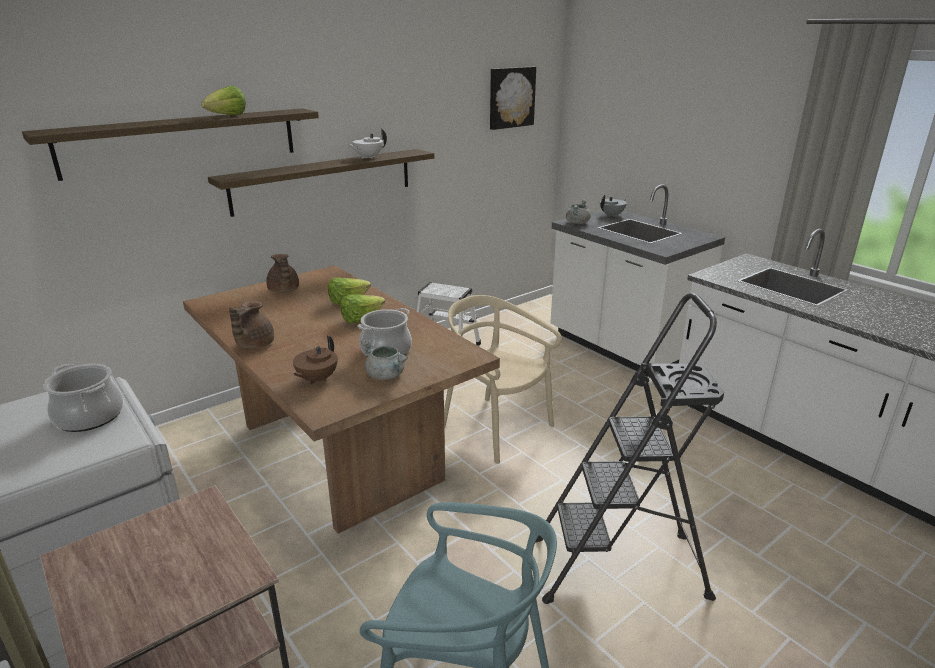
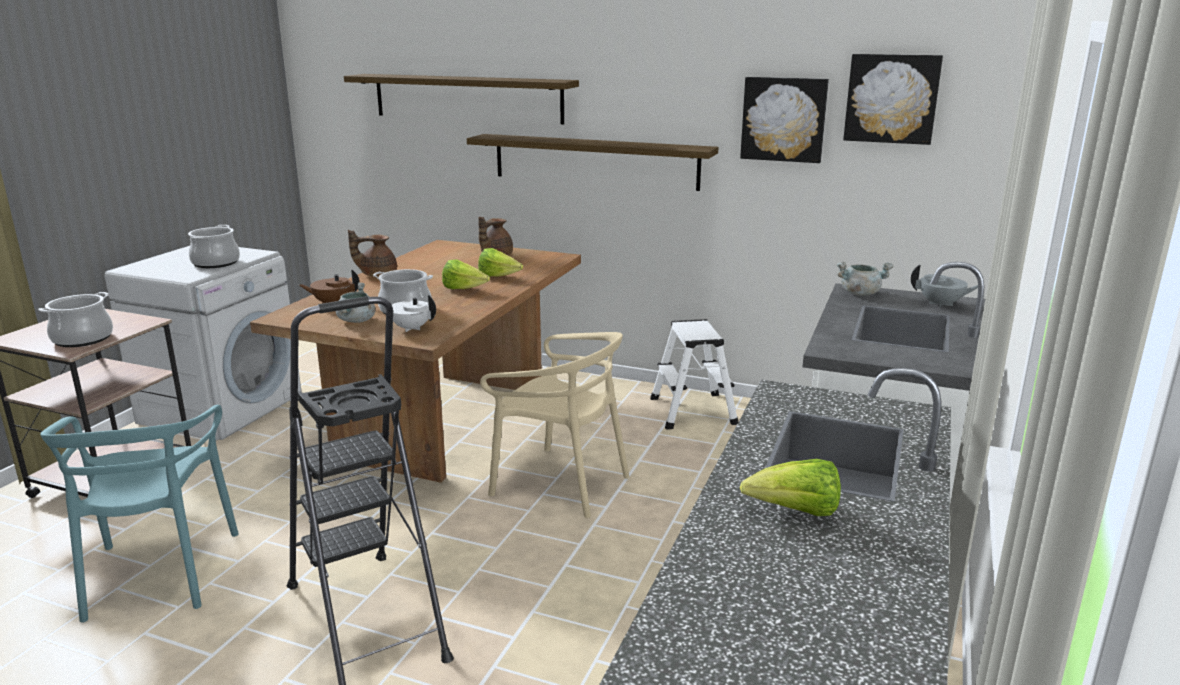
camera: 60 degrees right, 5 degrees down
lettuce [201,86,246,115] -> lettuce moved to [740,459,841,516]
white teapot [347,129,387,159] -> white teapot moved to [384,295,436,332]
beige chair [444,295,562,464] -> beige chair turned 105 degrees clockwise [480,332,629,518]
none -> cooking pot [38,292,113,347]
none -> picture [740,77,829,163]

